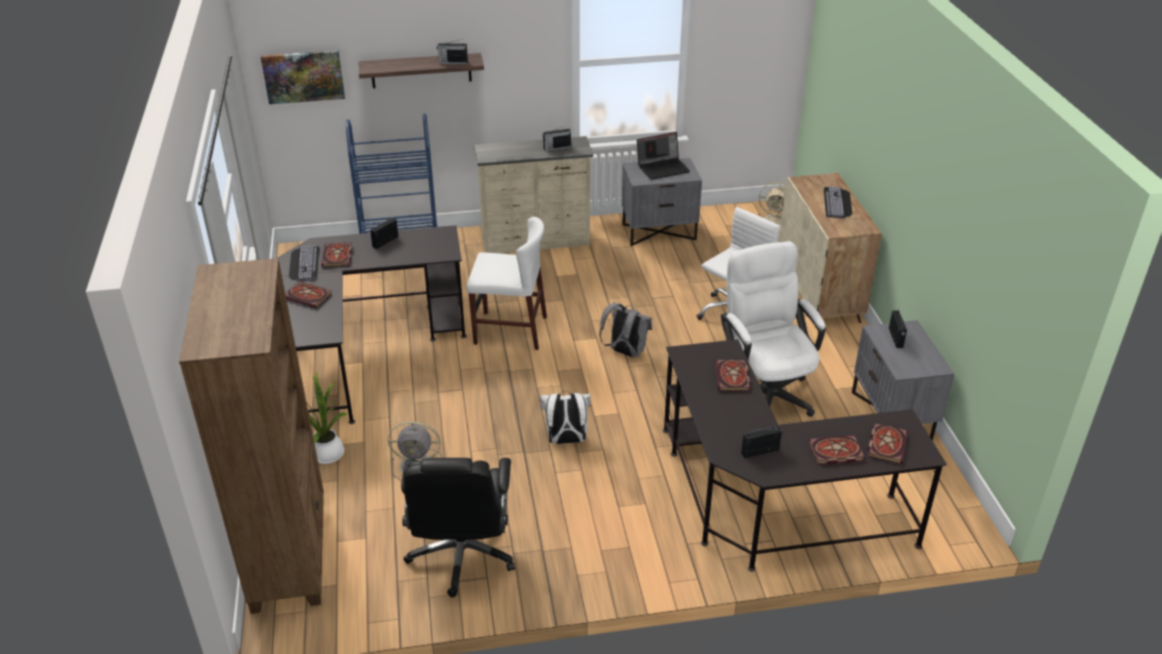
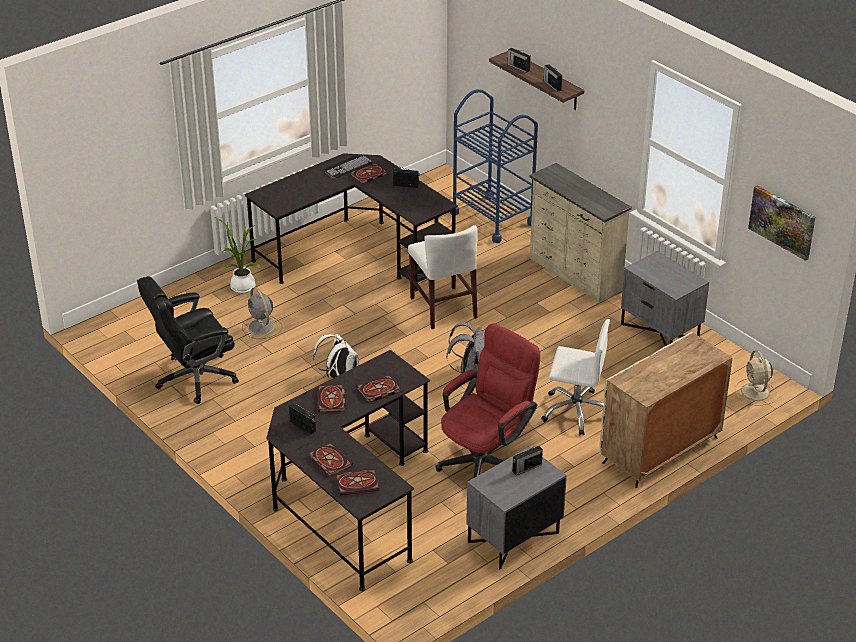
camera: 60 degrees right, 0 degrees up
brown bookcase [179,258,324,614] -> none
picture [261,50,345,104] -> picture moved to [748,186,816,261]
book [285,281,332,308] -> book moved to [317,385,346,412]
radio [542,127,571,151] -> radio moved to [508,48,531,73]
laptop [637,132,690,180] -> none
white office chair [721,241,826,417] -> red office chair [436,323,540,478]
keyboard [824,186,852,218] -> none

